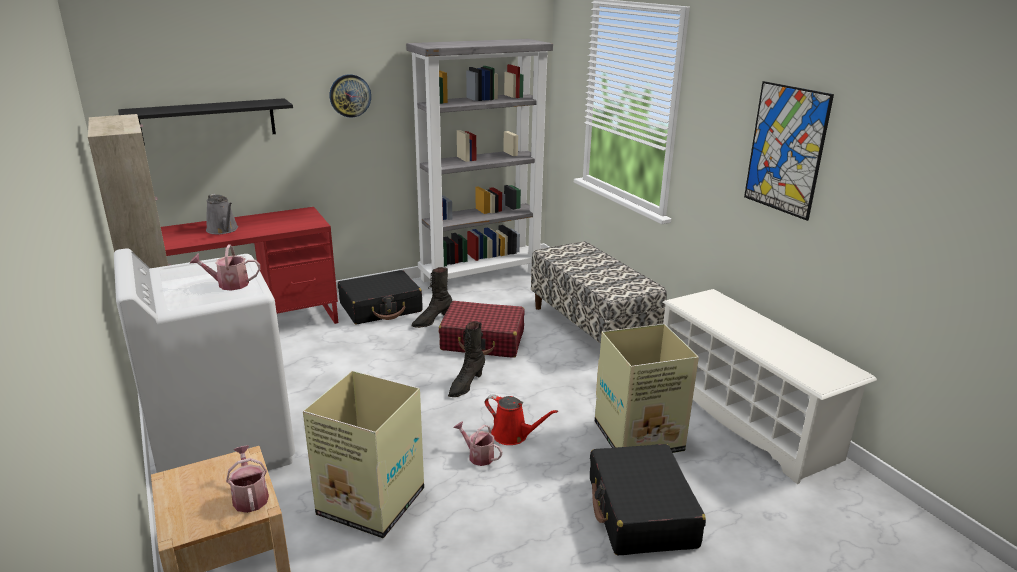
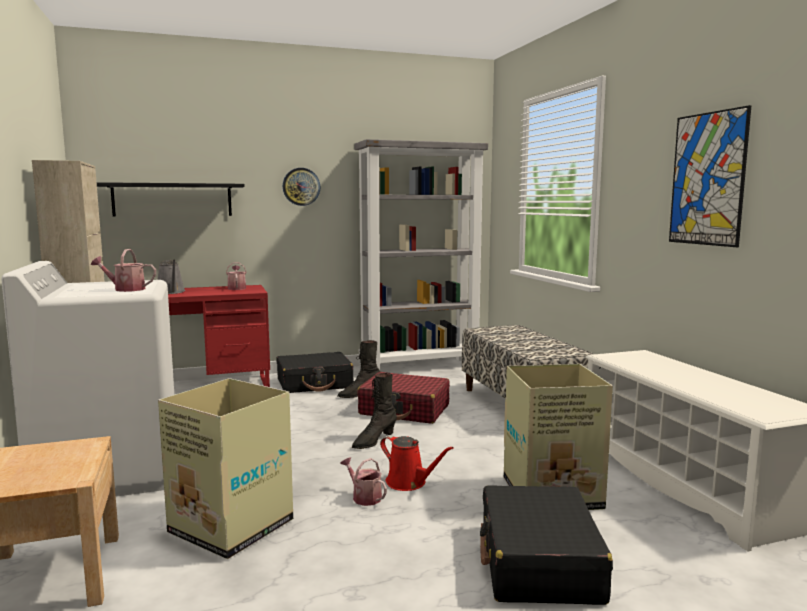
camera: 10 degrees right, 15 degrees down
watering can [226,445,269,513] -> watering can moved to [226,263,247,290]

